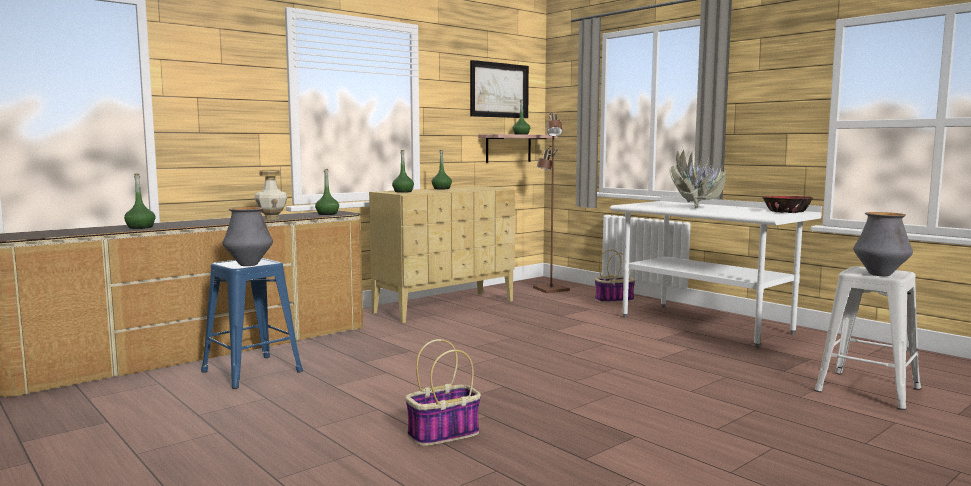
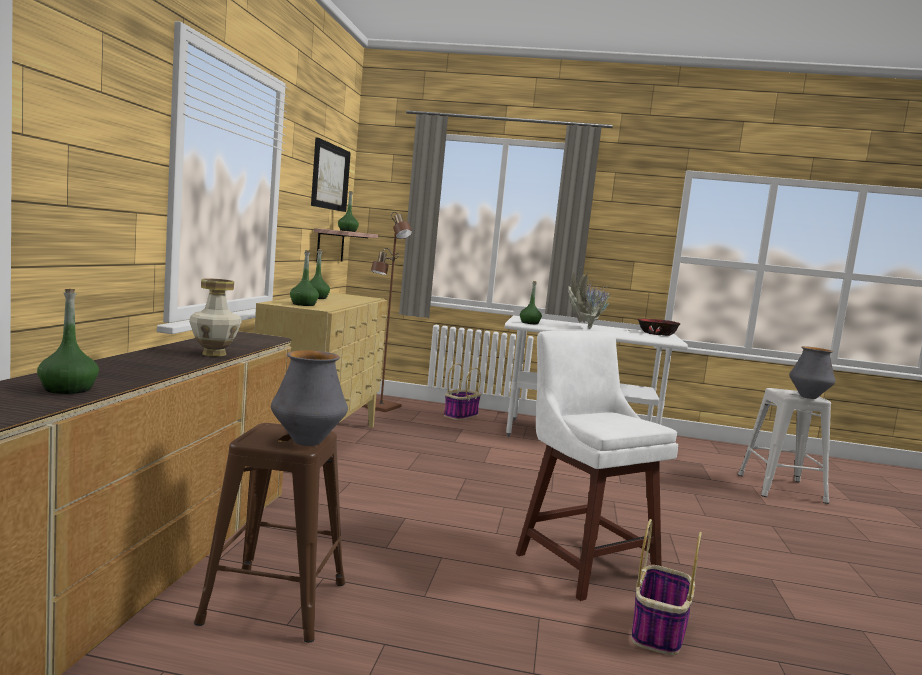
camera: 40 degrees left, 0 degrees up
blue stool [201,258,303,389] -> brown stool [194,423,345,643]
green bottle [315,169,339,215] -> green bottle moved to [520,281,542,324]
none -> white chair [516,331,678,601]

